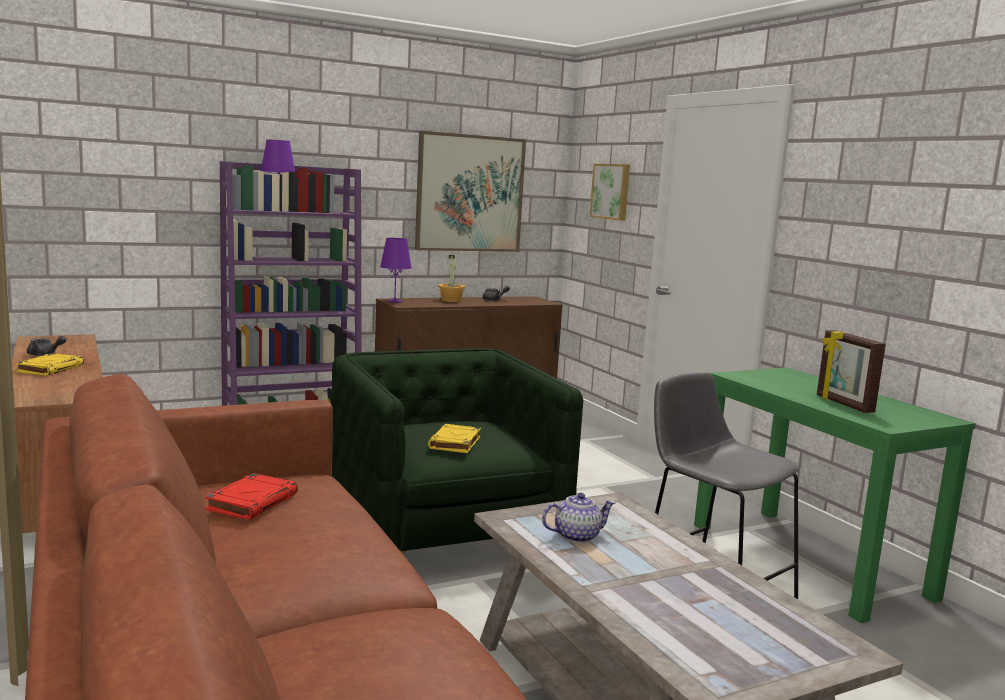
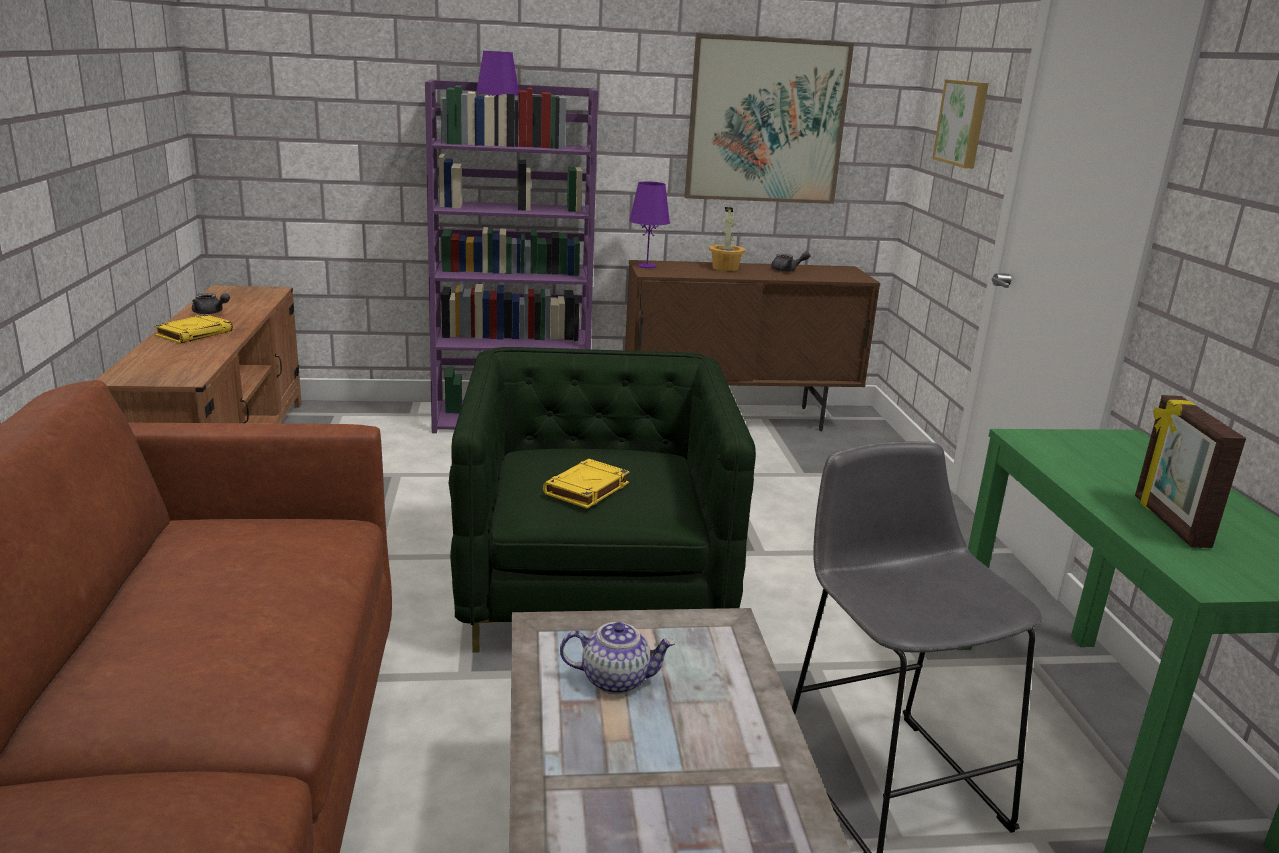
camera: 20 degrees right, 10 degrees up
red book [205,473,298,520] -> none

